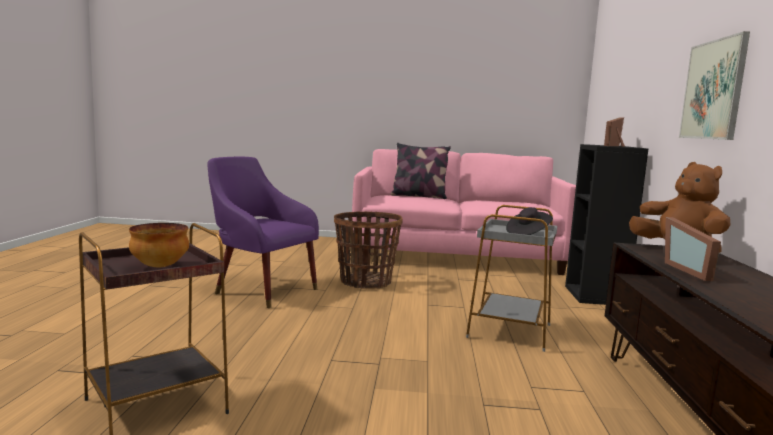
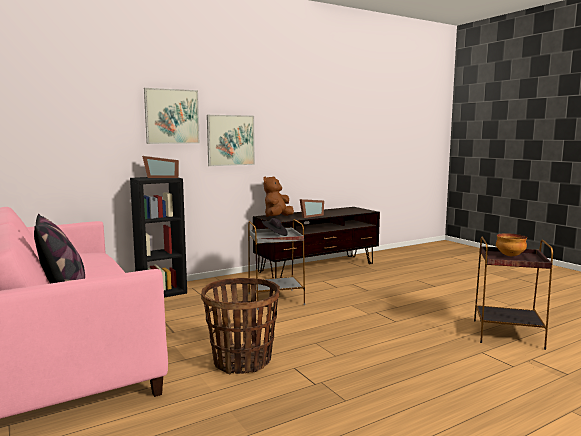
camera: 125 degrees left, 0 degrees up
purple armchair [207,157,319,308] -> none
none -> picture [144,88,200,144]

